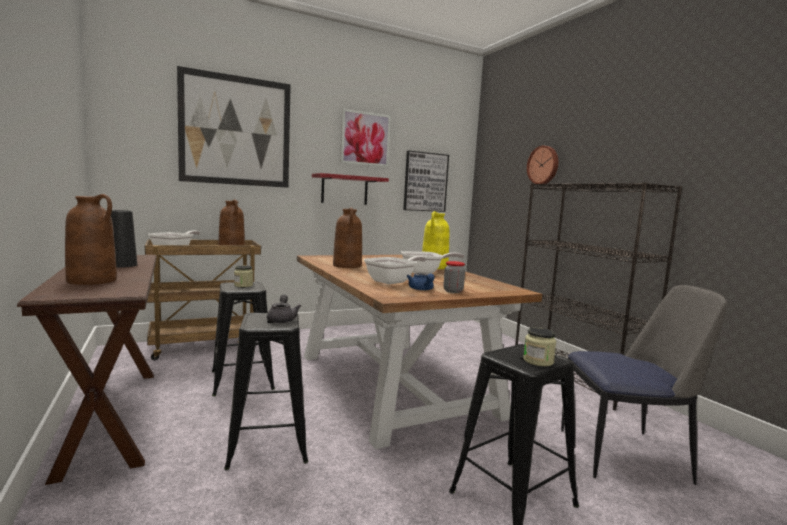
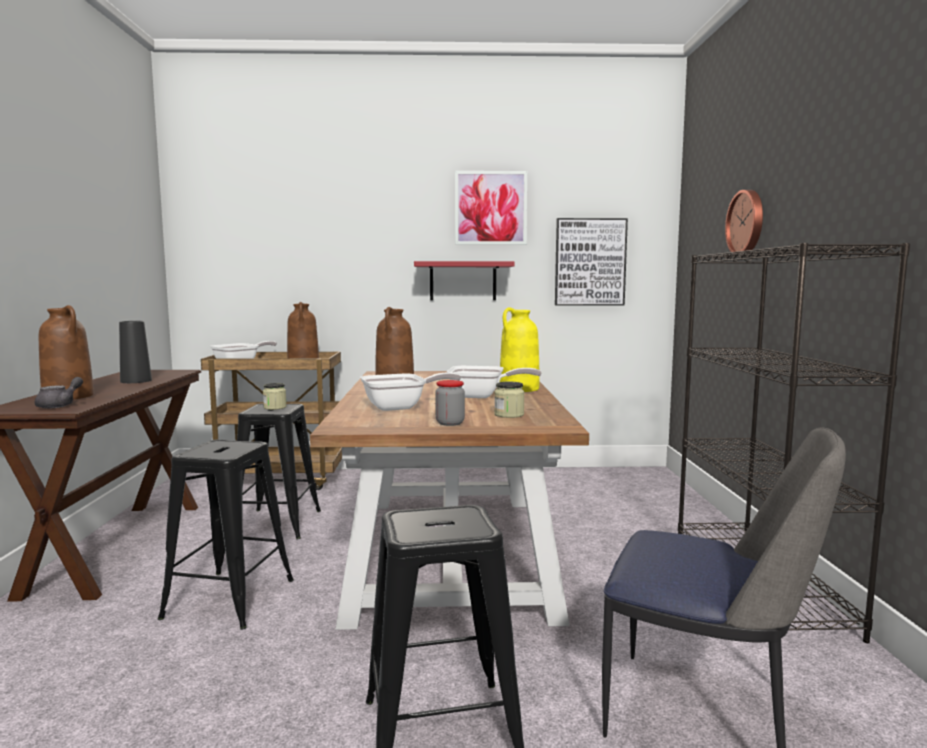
camera: 25 degrees right, 0 degrees up
picture [177,66,291,188] -> none
grey teapot [267,294,301,323] -> grey teapot moved to [35,377,83,408]
blue teapot [407,273,435,291] -> none
jar [523,327,556,366] -> jar moved to [494,382,525,418]

